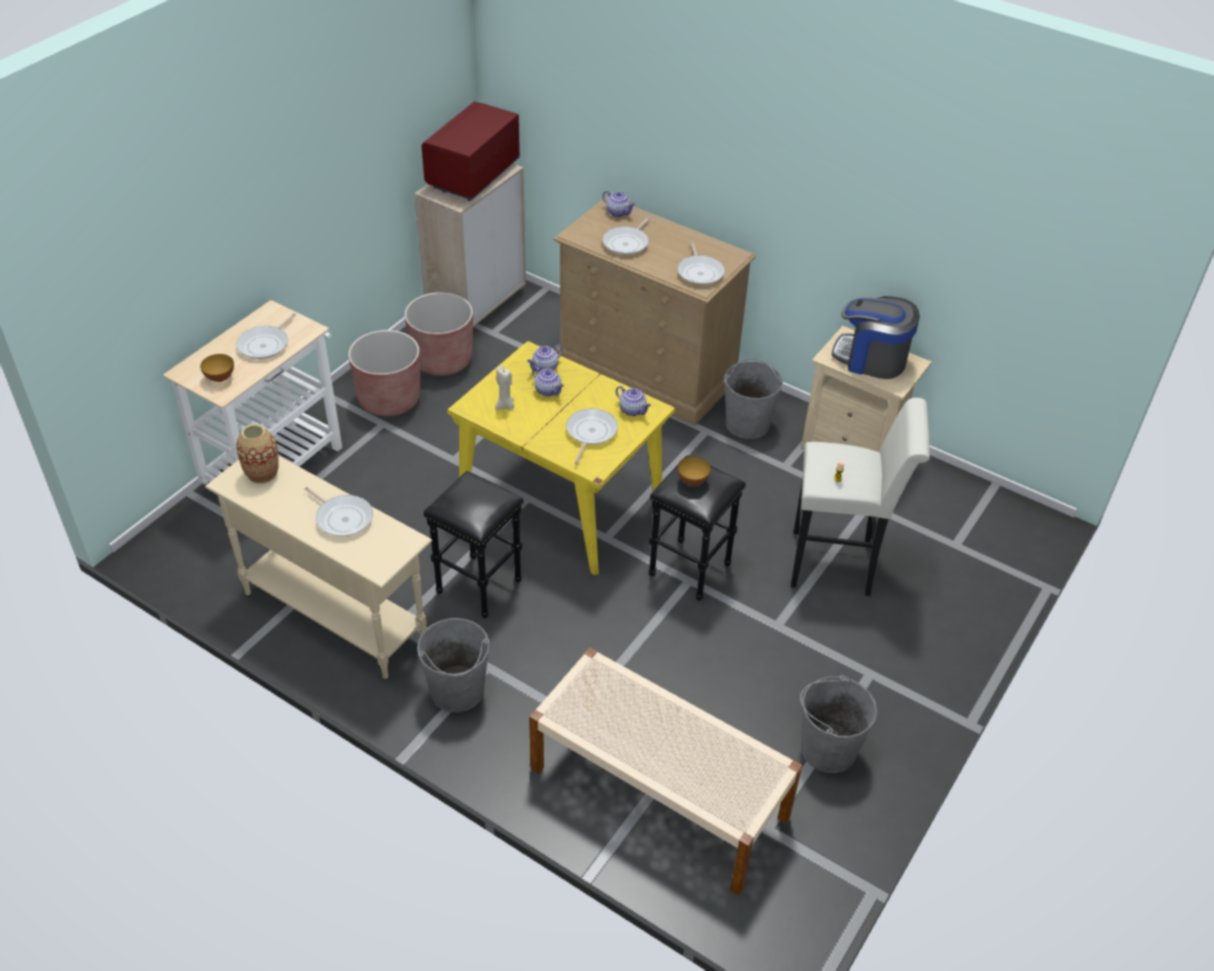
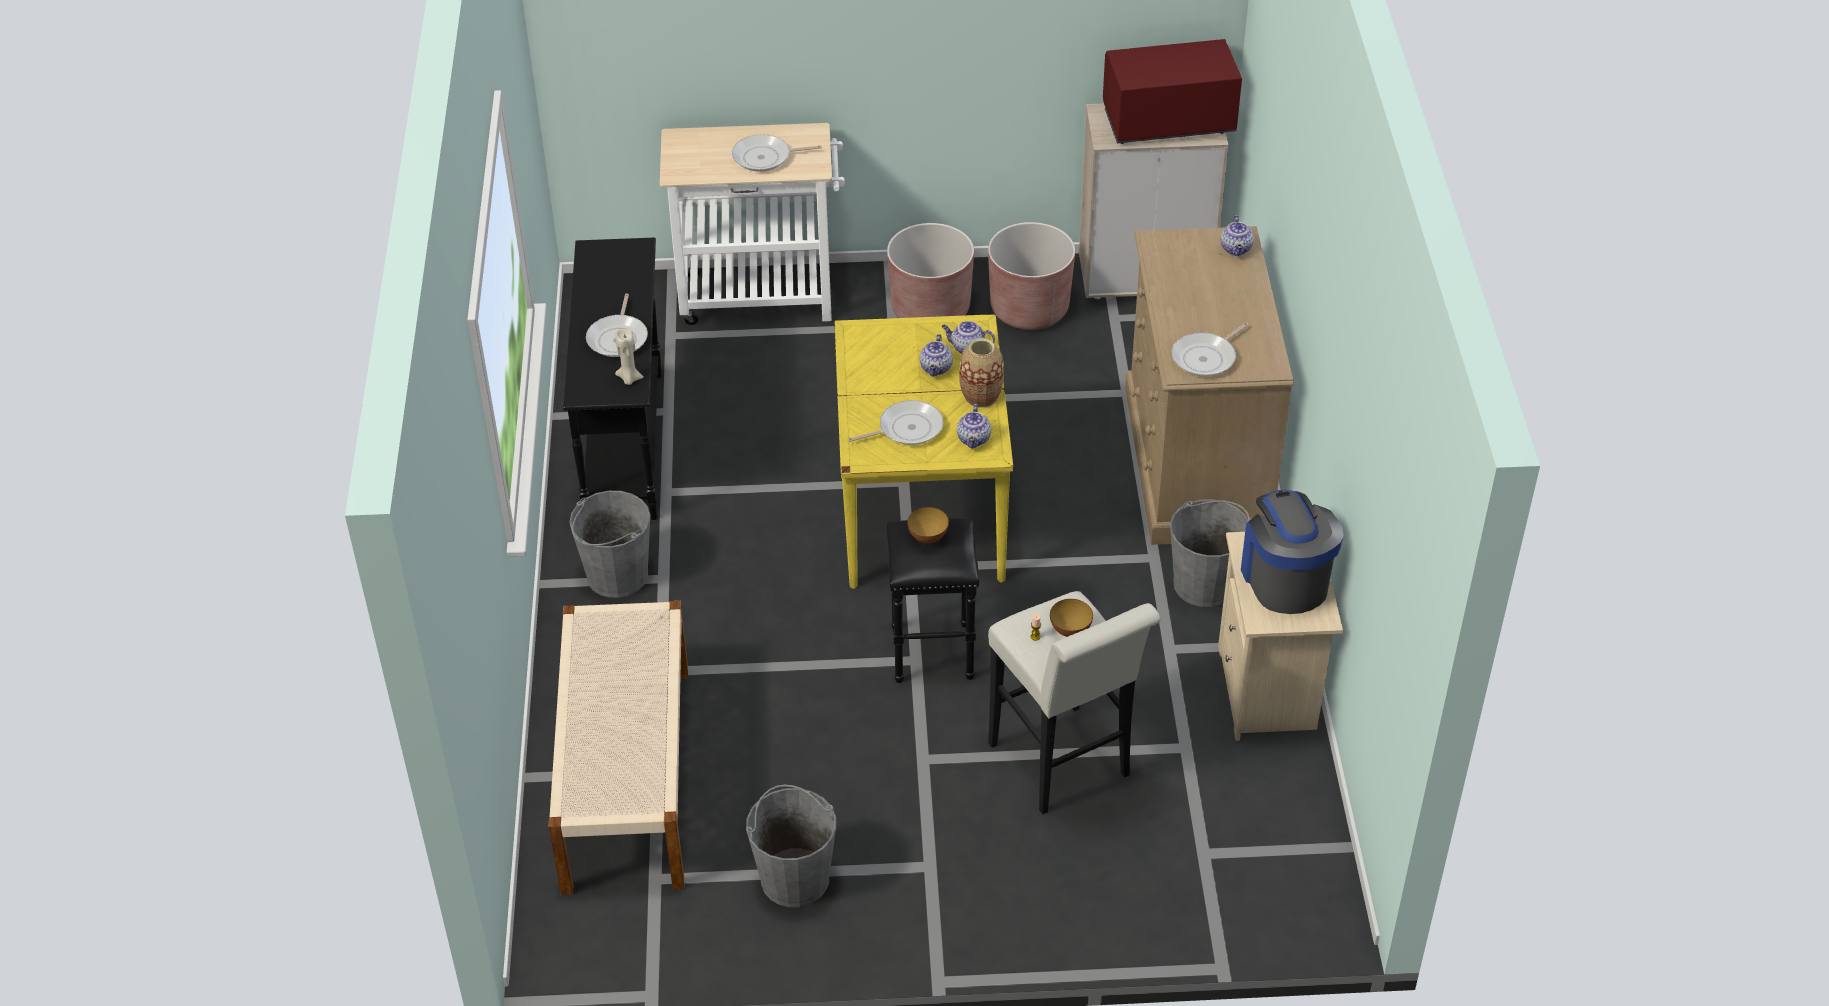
camera: 55 degrees right, 0 degrees up
bowl [200,354,234,382] -> bowl moved to [1050,599,1093,637]
beige console table [205,456,432,679] -> black console table [563,238,662,520]
vase [236,424,279,484] -> vase moved to [959,338,1004,408]
black stool [424,471,523,618] -> none
beige candle [495,366,514,410] -> beige candle moved to [615,329,644,385]
frying pan [603,217,650,255] -> none

